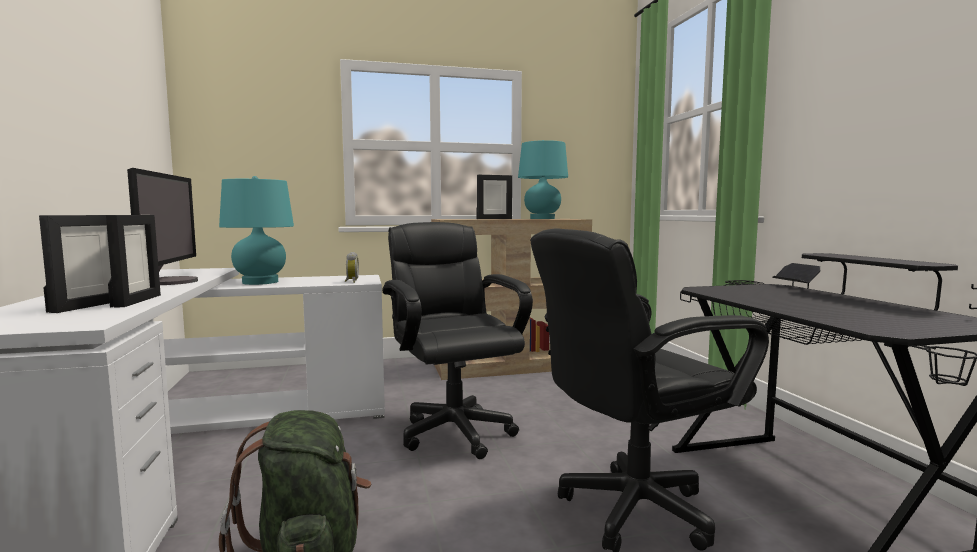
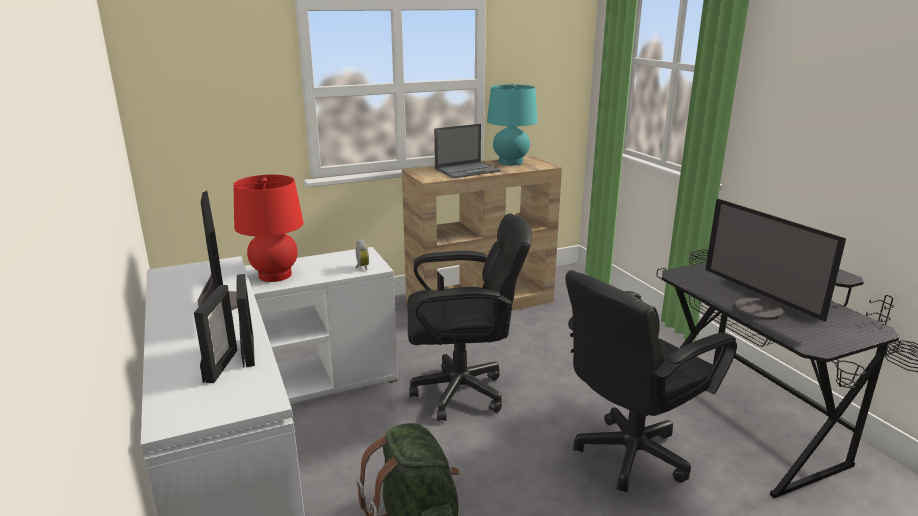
camera: 10 degrees left, 15 degrees up
turquoise table lamp [219,176,294,285] -> red table lamp [233,175,304,282]
black office chair [382,222,533,459] -> black office chair turned 120 degrees clockwise [407,213,532,421]
picture frame [477,175,512,219] -> laptop [434,124,501,178]
none -> monitor [705,199,846,322]

